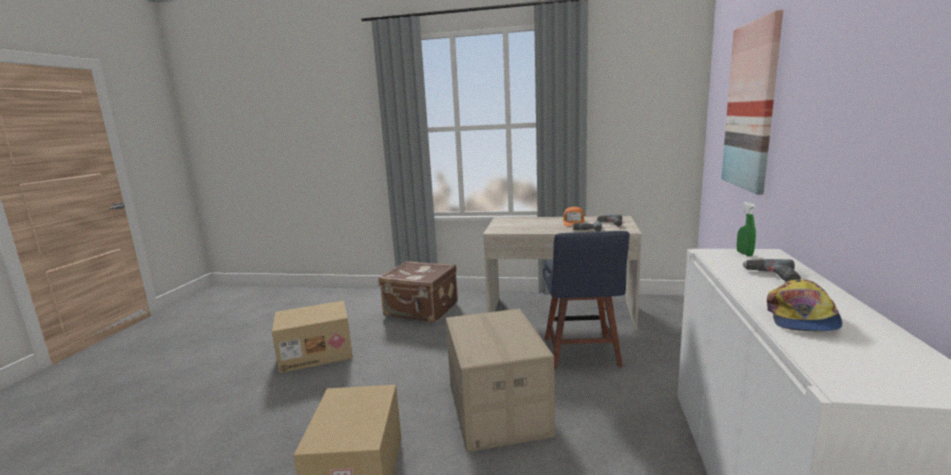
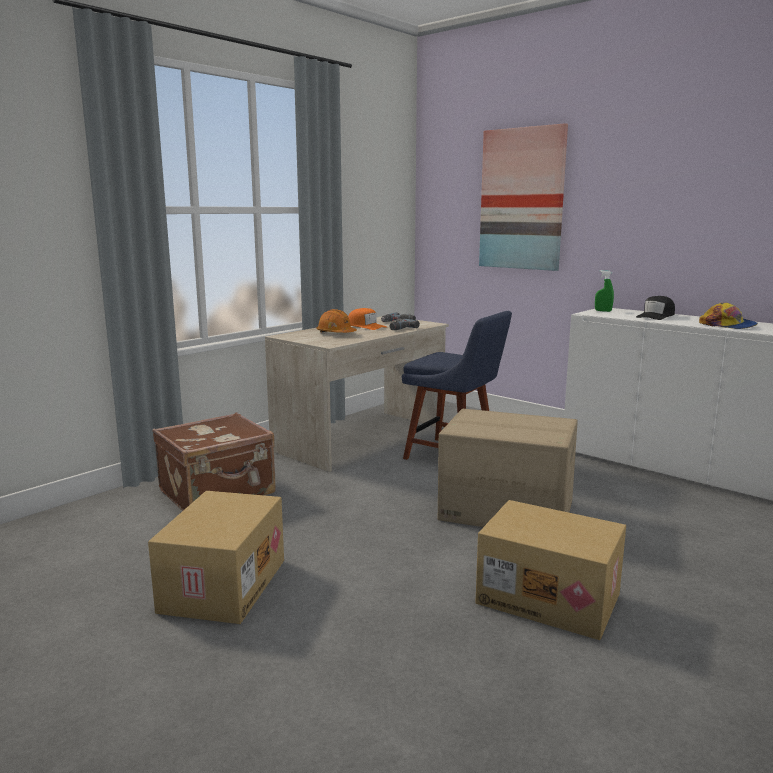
camera: 60 degrees left, 0 degrees up
power drill [743,259,801,282] -> black cap [636,296,675,320]
none -> orange hard hat [316,309,357,333]

